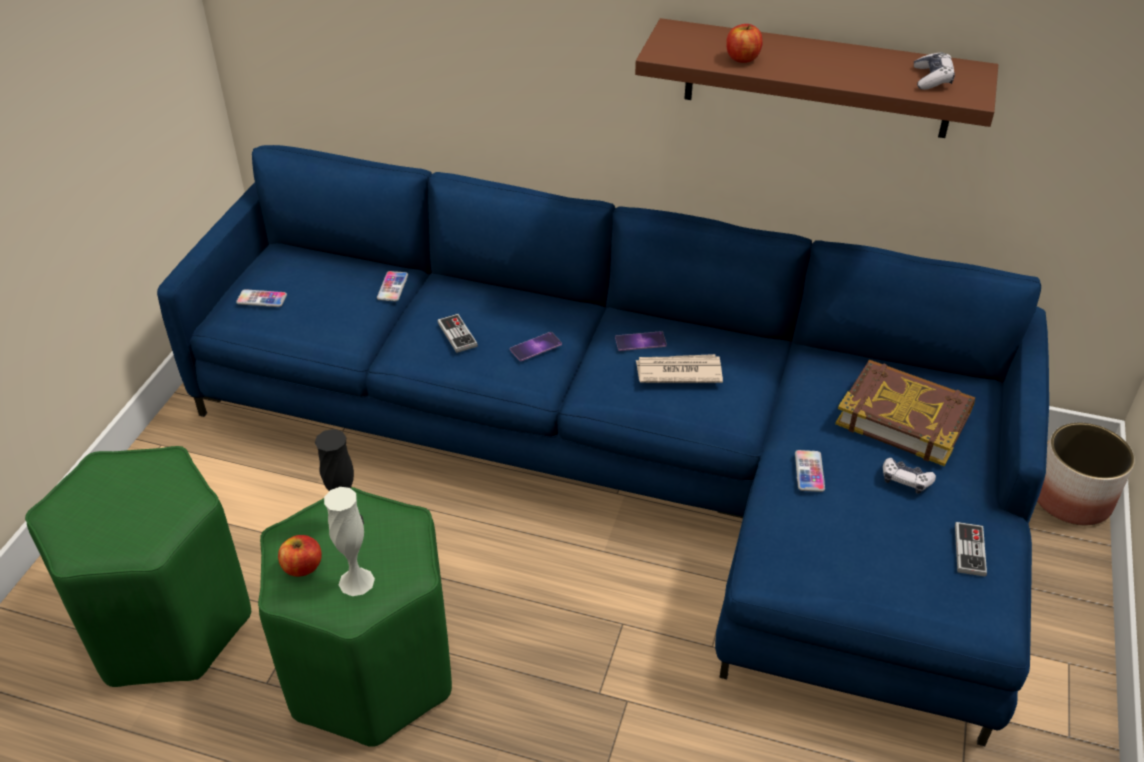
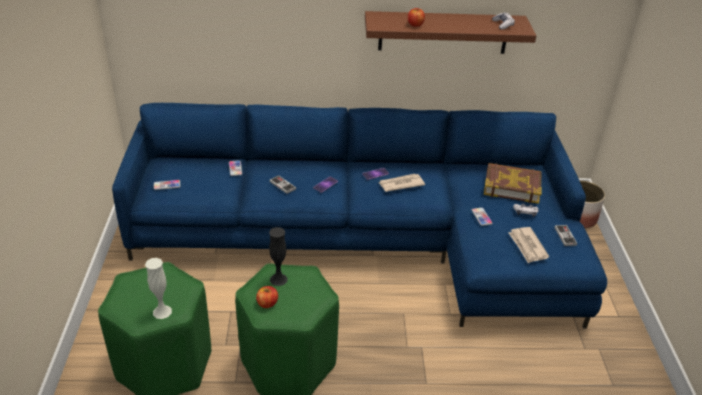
camera: 20 degrees left, 5 degrees down
white vase [324,487,375,596] -> white vase moved to [145,258,172,319]
none -> newspaper [508,227,549,263]

